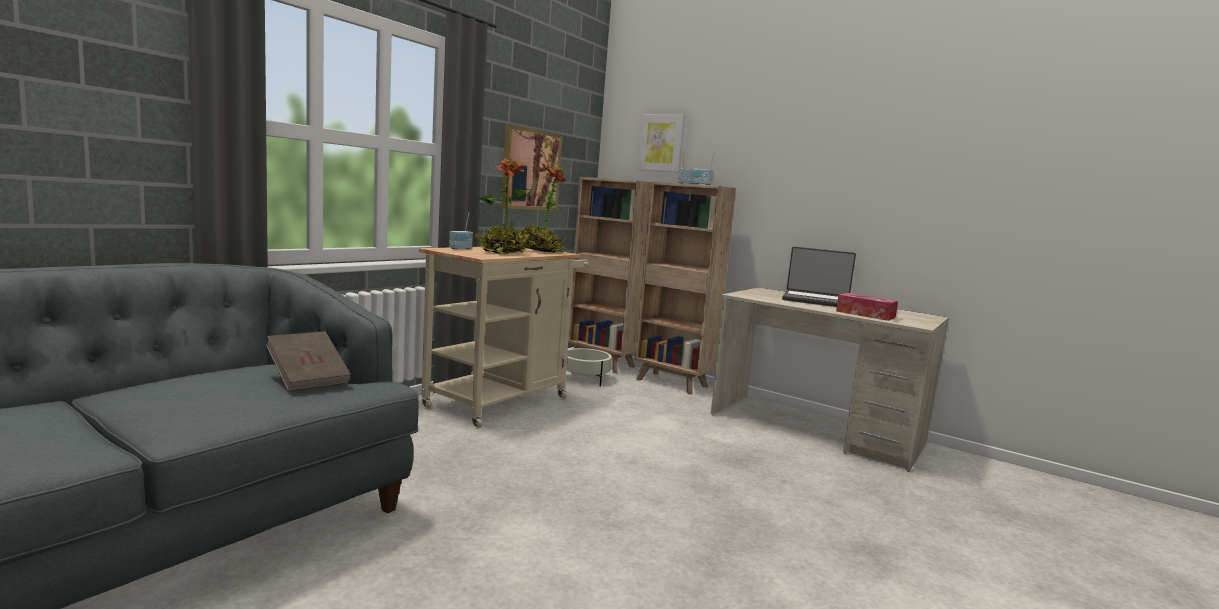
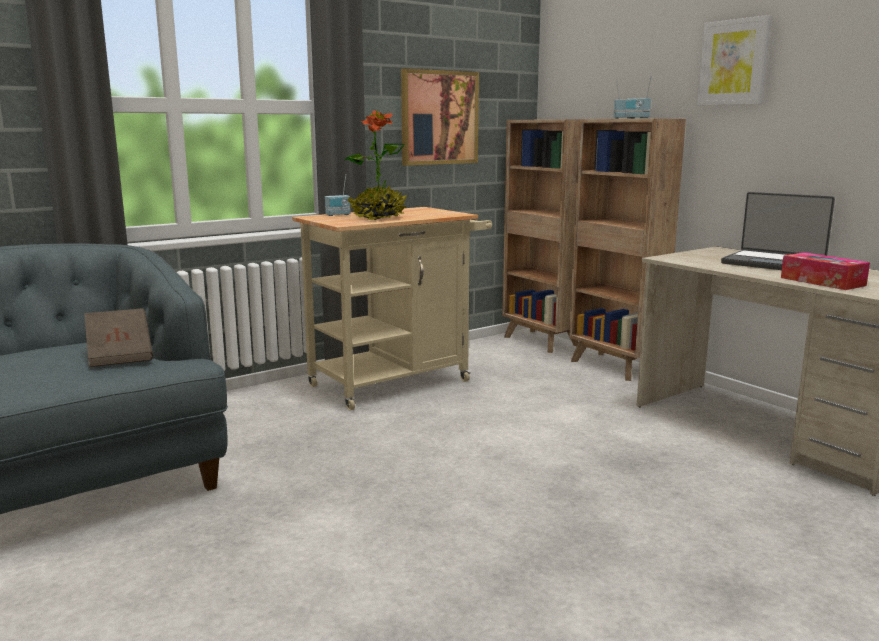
camera: 20 degrees right, 5 degrees up
potted plant [519,163,566,252] -> none
beige planter [566,348,612,386] -> none
picture [637,115,685,172] -> picture moved to [697,15,772,106]

